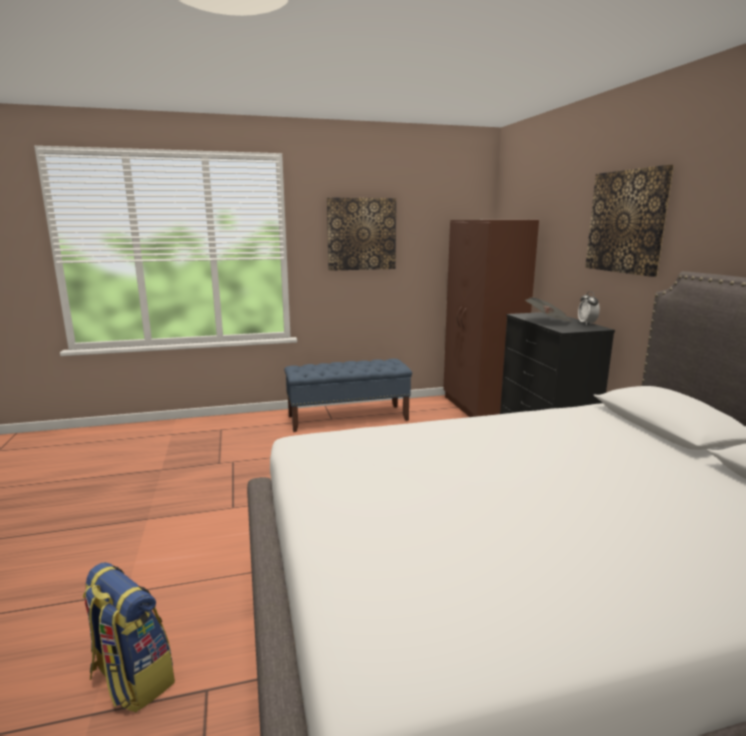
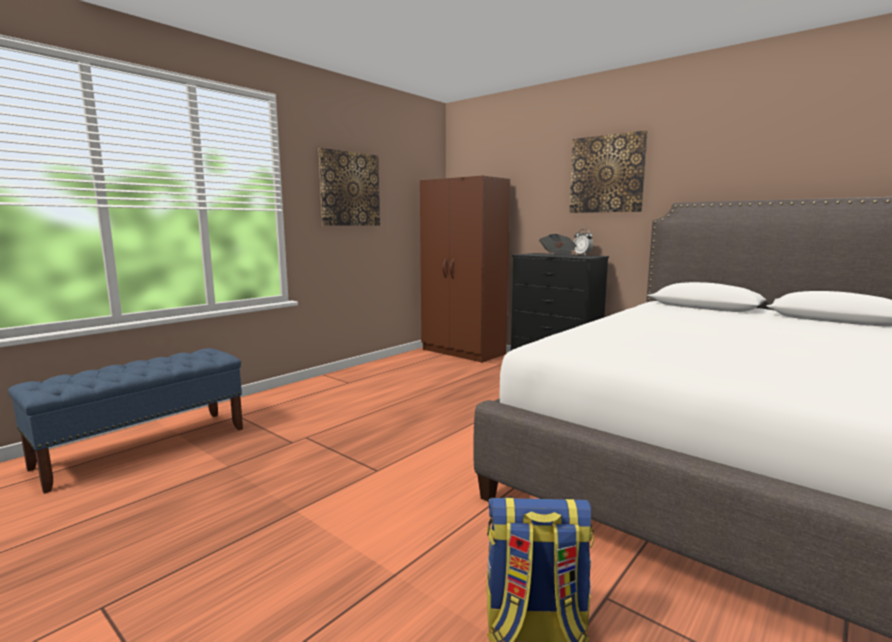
camera: 35 degrees left, 5 degrees down
blue bench [284,359,412,432] -> blue bench moved to [8,348,243,494]

